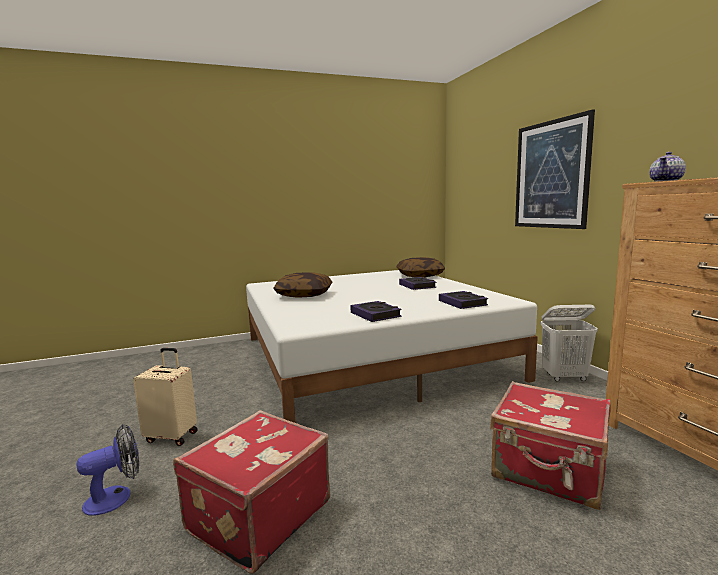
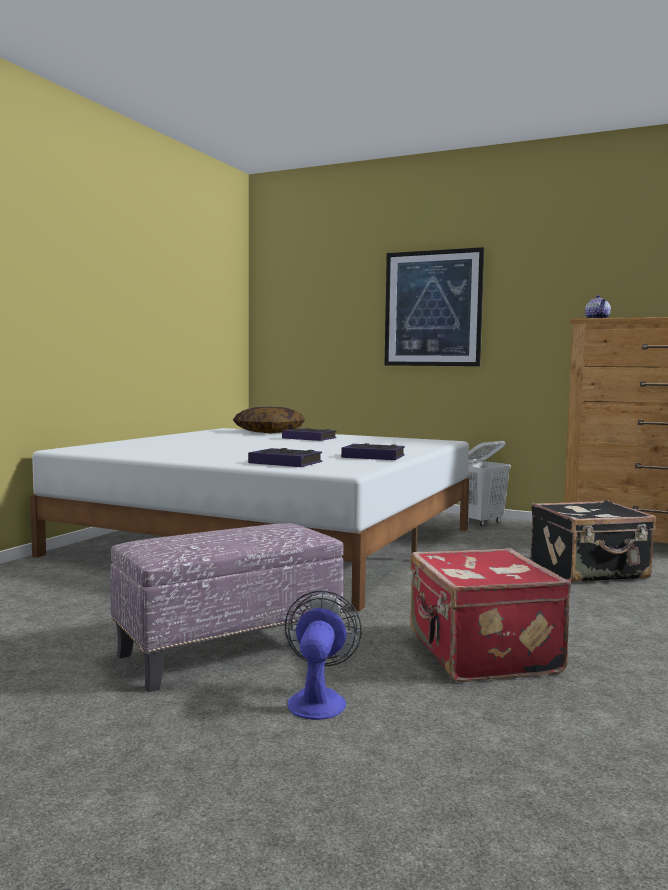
camera: 45 degrees left, 5 degrees down
beige suitcase [133,348,198,446] -> ottoman [110,523,344,692]
pillow [274,273,332,298] -> none
book [439,291,488,309] -> book moved to [248,448,322,467]
red suitcase [490,381,611,510] -> black suitcase [530,500,656,583]

